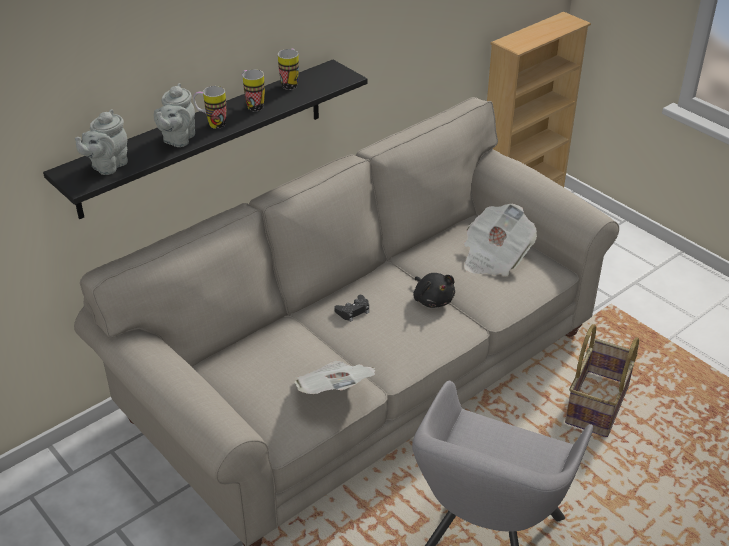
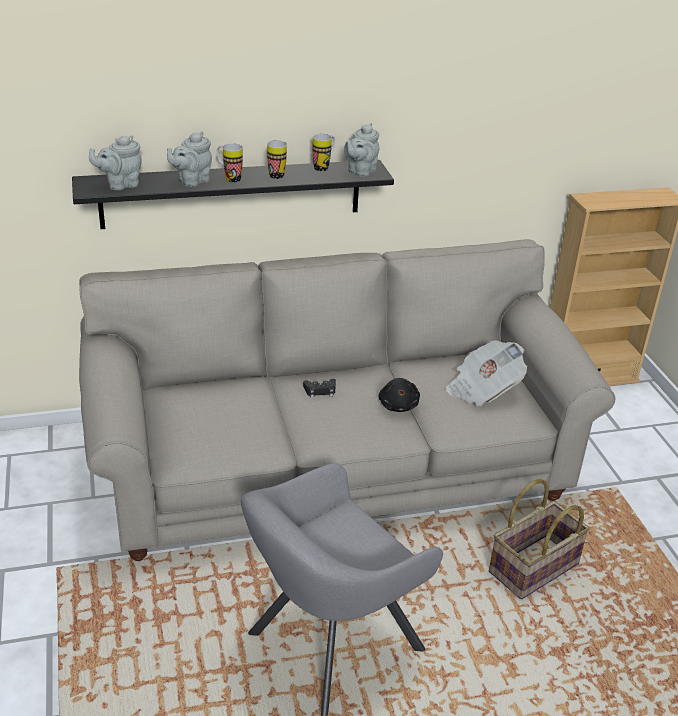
camera: 25 degrees right, 5 degrees down
newspaper [295,360,375,394] -> none
none -> grey teapot [344,123,379,177]

